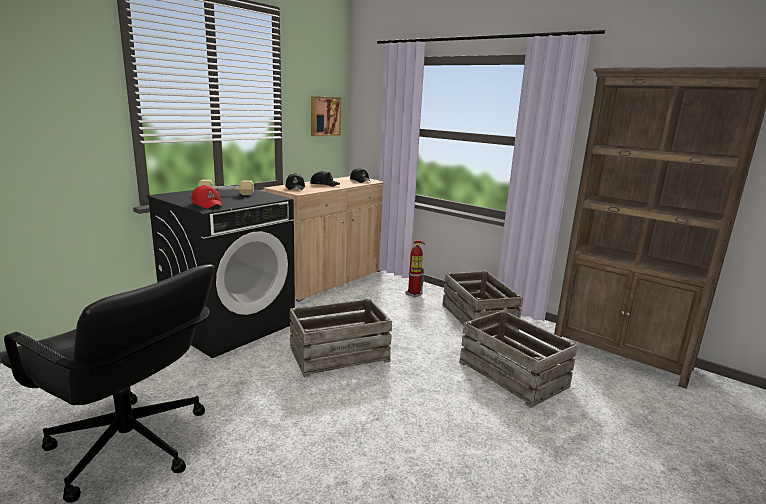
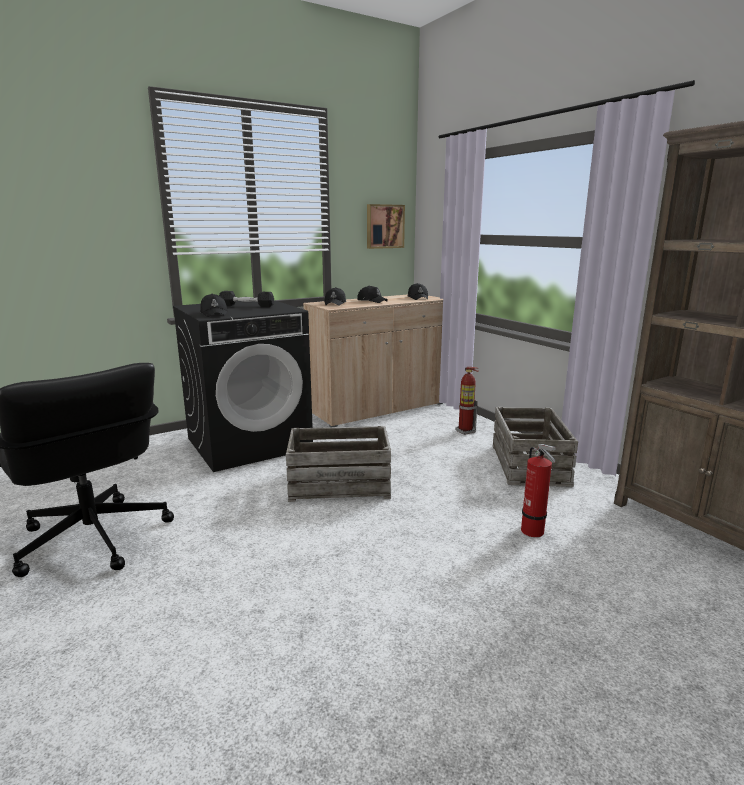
camera: 20 degrees right, 0 degrees up
red cap [191,185,222,209] -> black cap [200,294,228,317]
beige dumbbell [198,180,254,195] -> black dumbbell [219,291,274,307]
crate [459,310,578,408] -> fire extinguisher [521,444,556,537]

